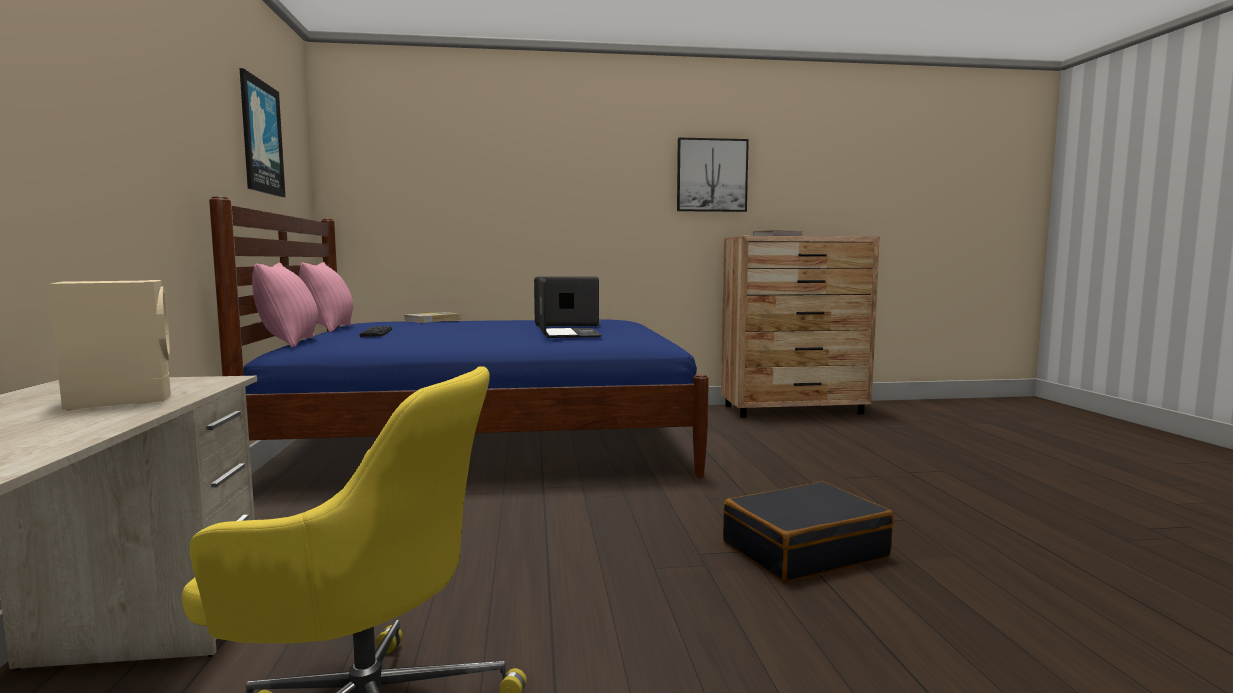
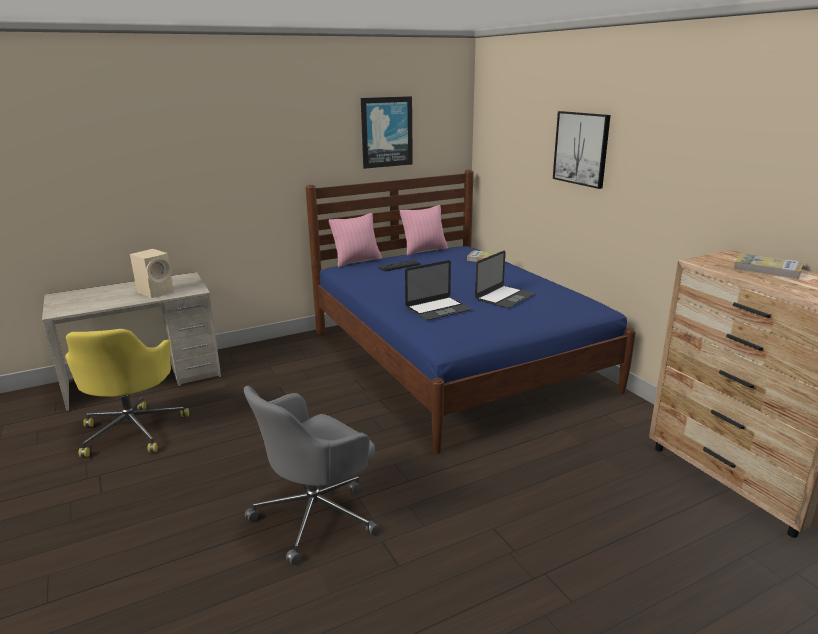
camera: 70 degrees right, 15 degrees up
laptop [534,277,600,326] -> laptop turned 60 degrees clockwise [475,250,535,308]
picture [677,138,749,212] -> picture moved to [553,111,611,189]
black suitcase [723,482,894,583] -> grey office chair [244,386,379,565]

